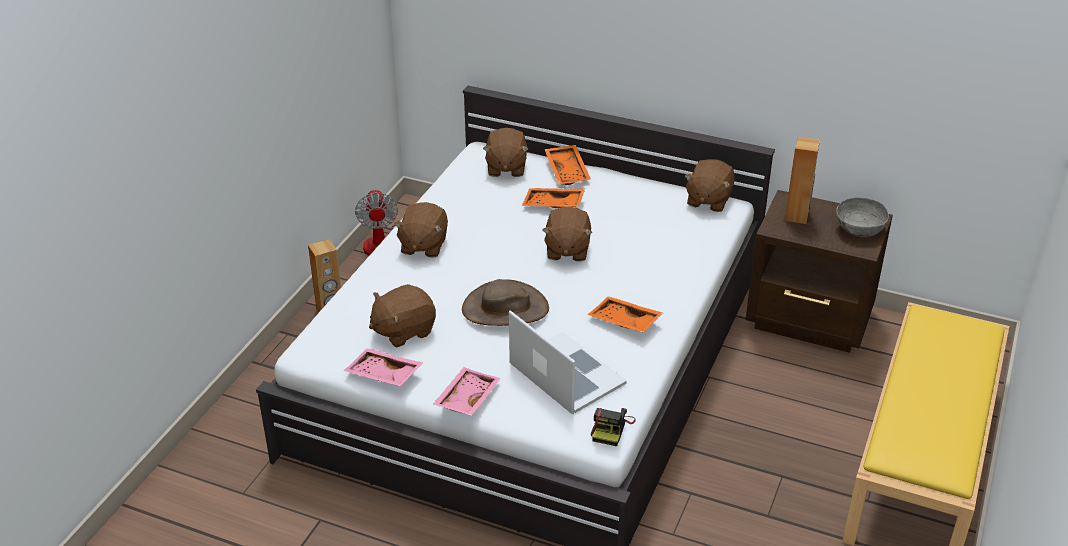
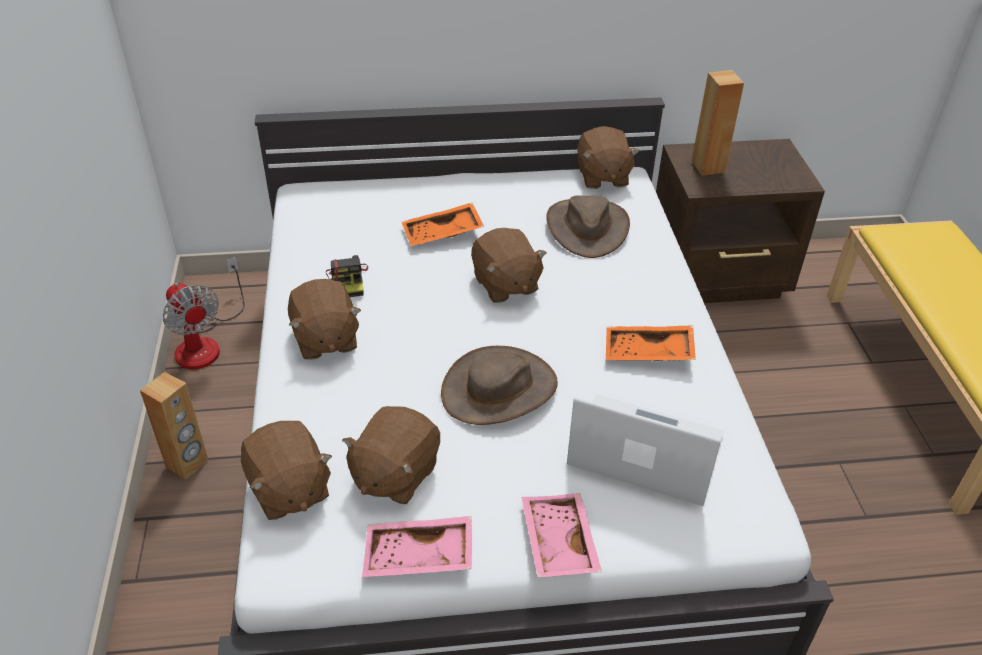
camera: 30 degrees left, 5 degrees up
brown plush toy [483,128,528,177] -> brown plush toy moved to [241,421,332,520]
orange tray [544,145,591,185] -> none
camera [591,408,636,446] -> camera moved to [326,255,368,297]
grey bowl [836,197,889,237] -> none
none -> brown hat [546,196,630,258]

